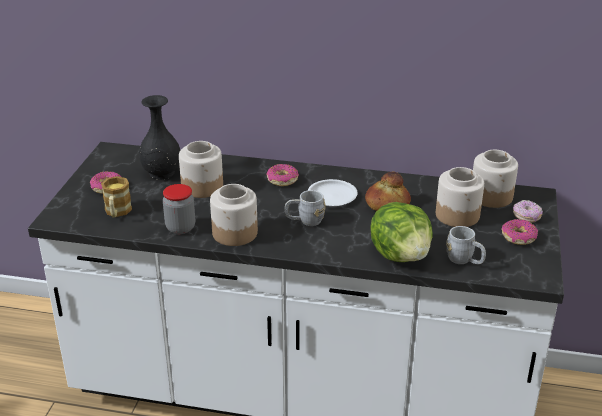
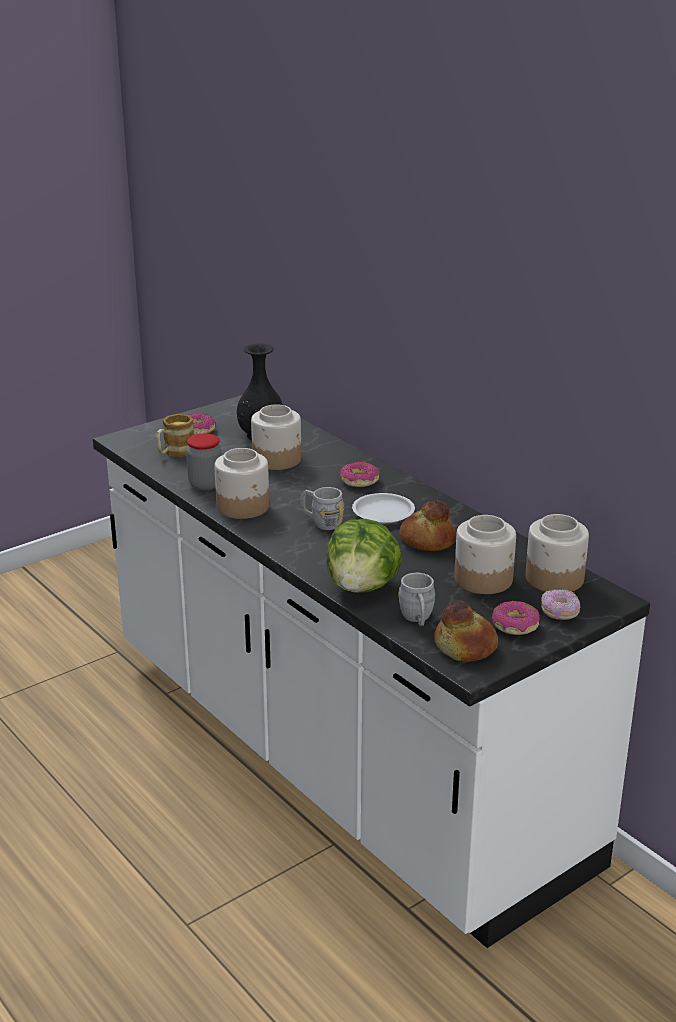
camera: 40 degrees right, 5 degrees down
none -> bread [434,600,498,662]

